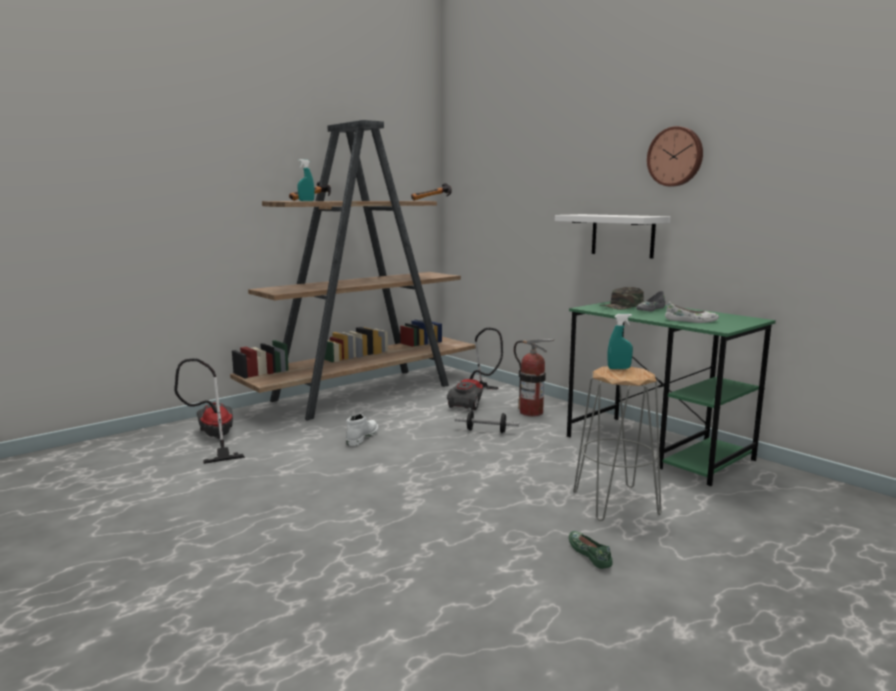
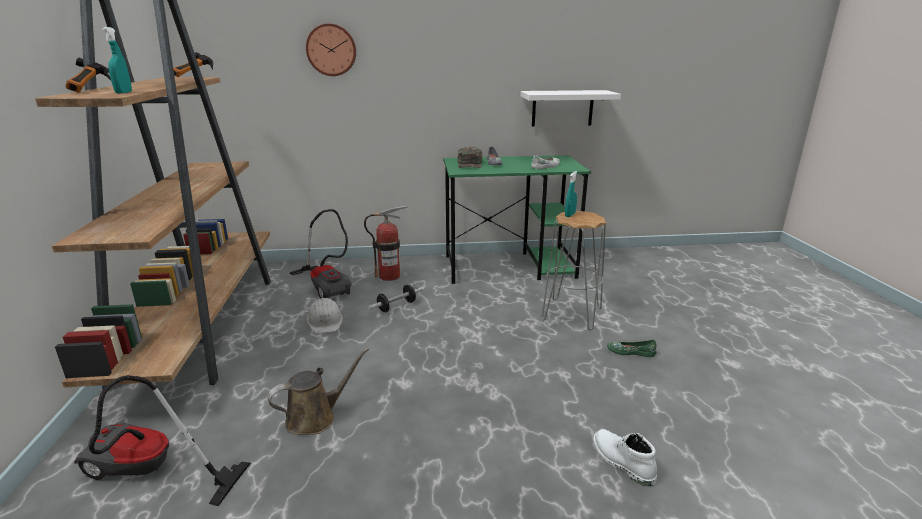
camera: 55 degrees left, 10 degrees up
white boot [346,414,378,446] -> white boot moved to [593,429,657,486]
white shelf [555,214,670,259] -> white shelf moved to [520,90,621,127]
wall clock [647,126,703,187] -> wall clock moved to [306,23,356,76]
none -> brown watering can [267,348,369,435]
none -> white hard hat [307,298,343,334]

